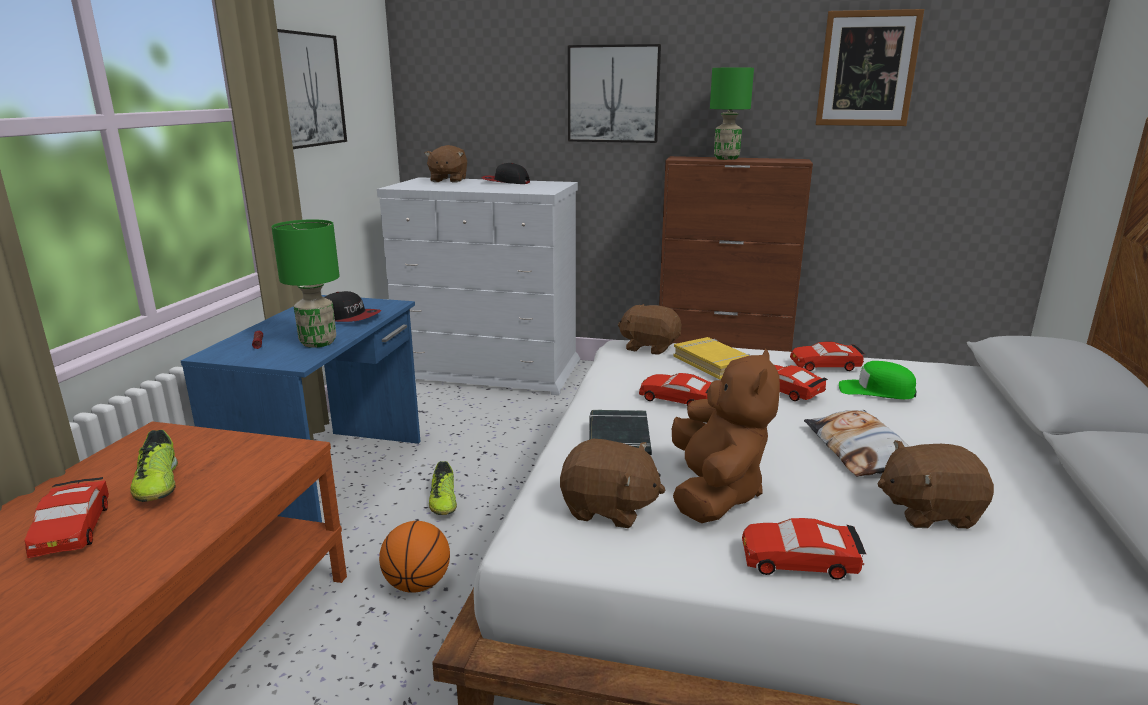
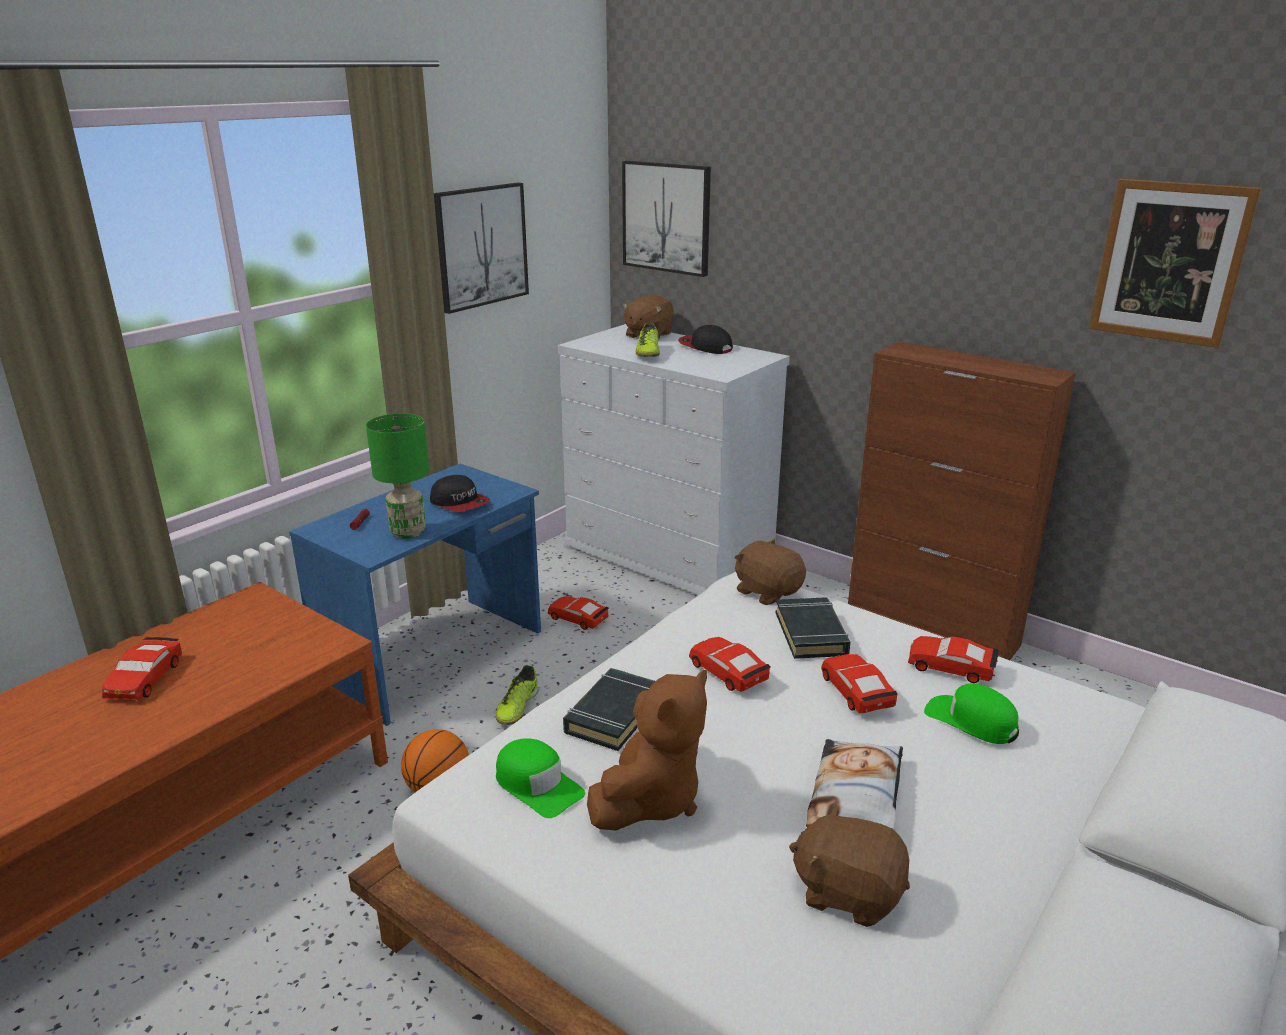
camera: 25 degrees right, 5 degrees up
shoe [130,430,178,502] -> shoe moved to [636,323,660,357]
brown plush toy [560,439,665,528] -> green cap [496,738,585,818]
picture [568,44,661,143] -> picture moved to [622,161,711,277]
yellow book [673,337,750,380] -> black book [776,597,851,659]
green table lamp [710,67,754,160] -> none
red toy car [742,518,866,580] -> red toy car moved to [548,596,609,630]

